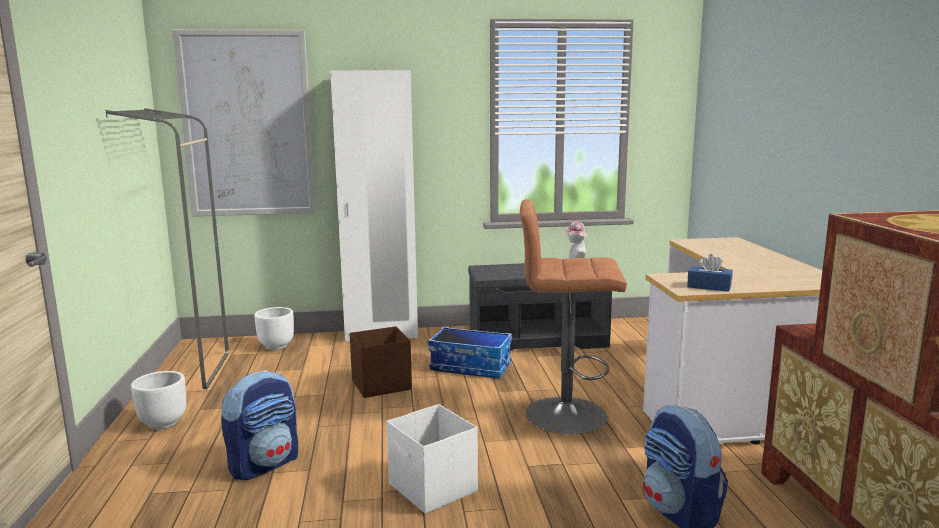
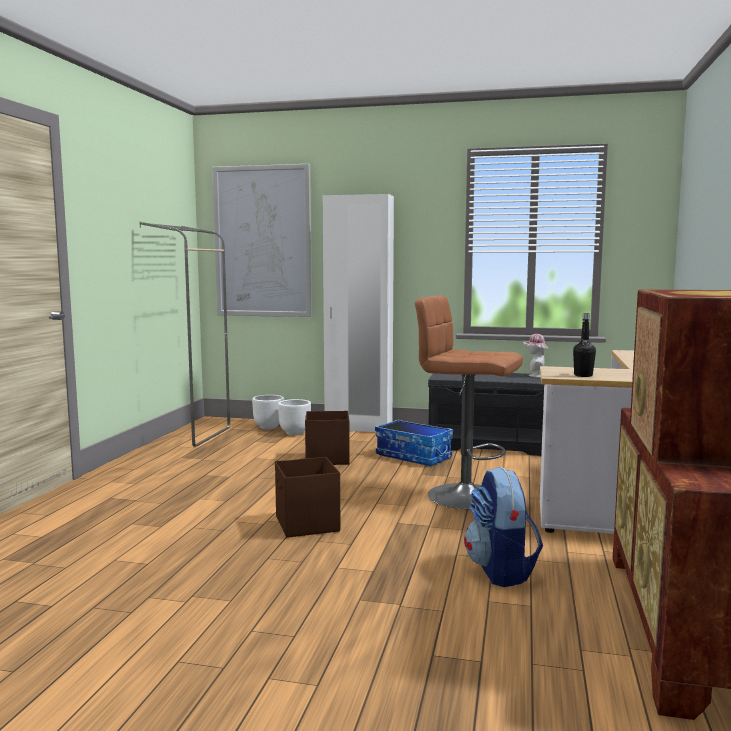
camera: 20 degrees right, 5 degrees down
white planter [131,371,186,430] -> white planter moved to [278,399,311,435]
backpack [221,370,298,480] -> none
white storage box [386,404,478,514] -> brown storage box [275,457,340,538]
blue tissue box [687,254,733,292] -> black bottle [573,313,596,377]

